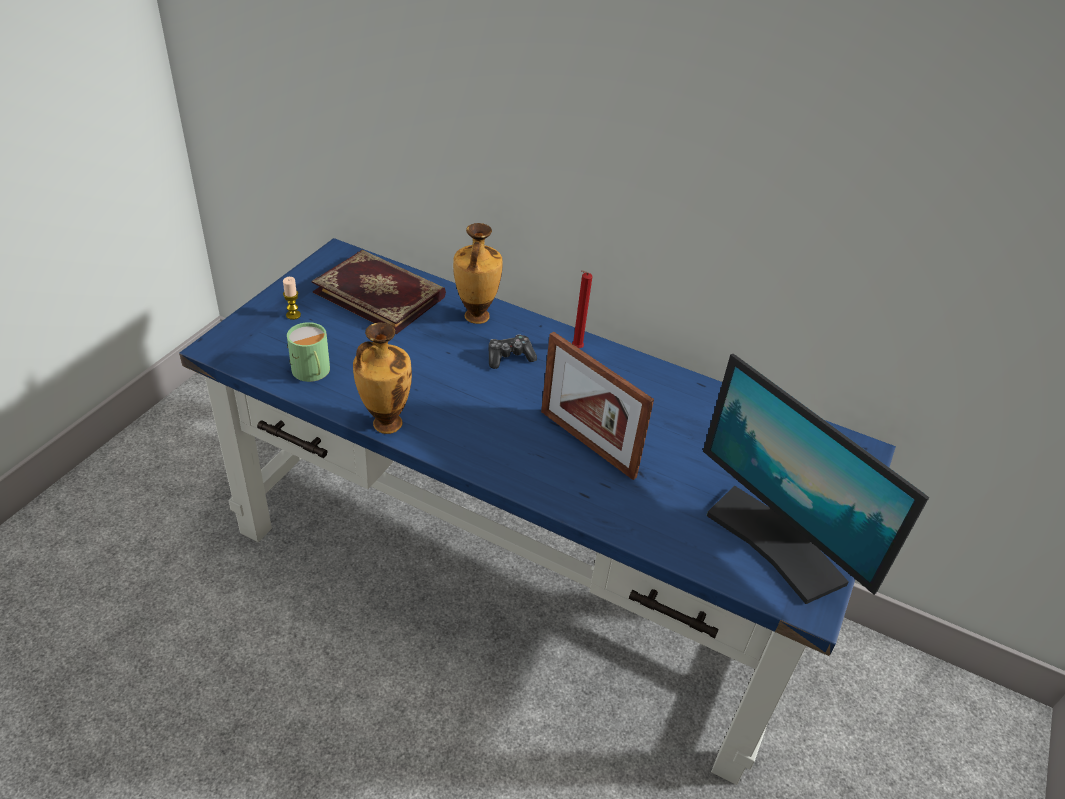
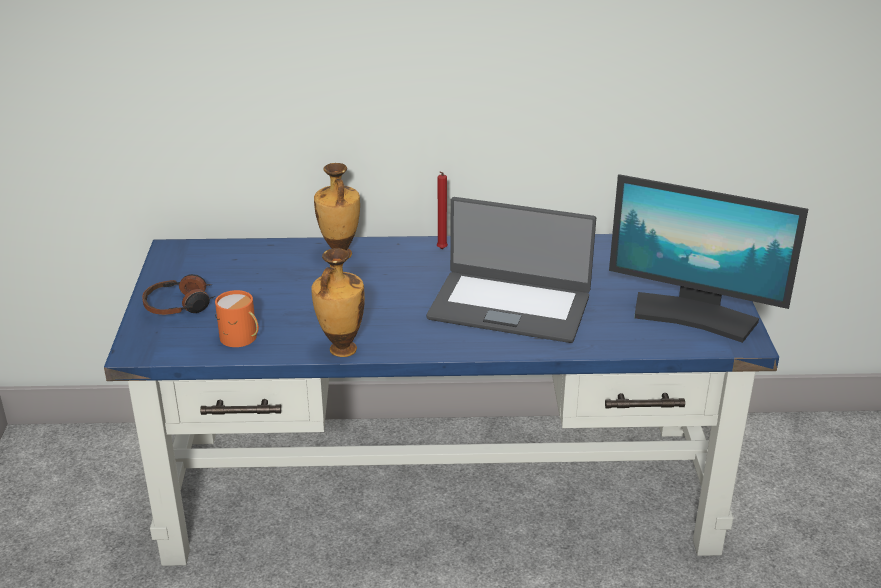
camera: 25 degrees left, 10 degrees down
candle [283,277,301,320] -> headphones [142,274,215,315]
green mug [287,322,330,382] -> orange mug [215,290,259,347]
book [312,250,446,334] -> none
game controller [489,335,537,369] -> none
picture frame [541,332,654,480] -> laptop [426,197,596,343]

